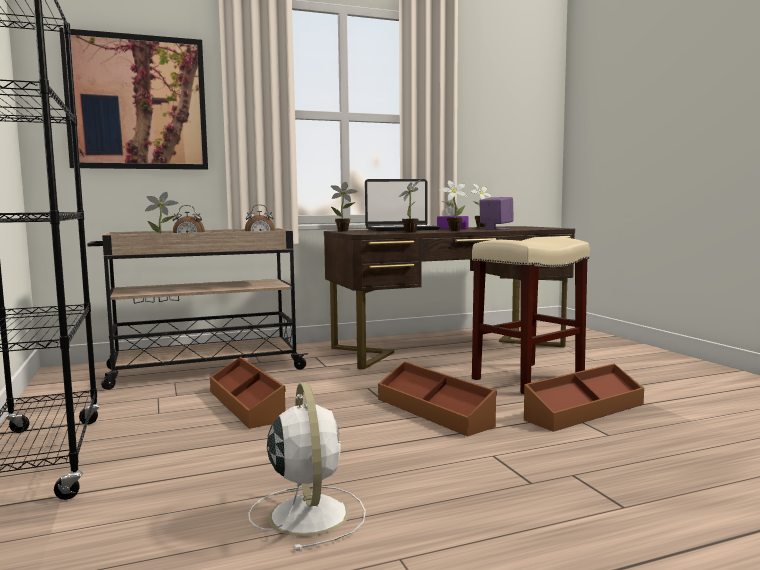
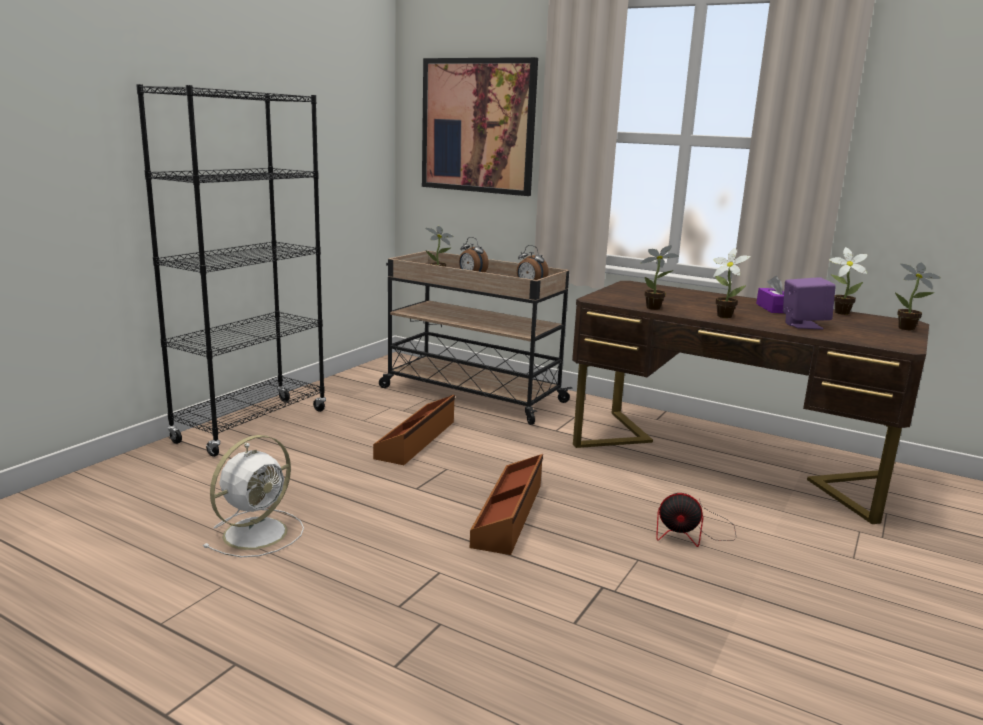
camera: 50 degrees right, 10 degrees up
potted plant [331,182,358,231] -> potted plant moved to [895,263,941,331]
laptop [365,179,441,231] -> none
beige stool [472,237,590,394] -> fan [656,493,736,547]
brown storage box [524,364,644,432] -> none

